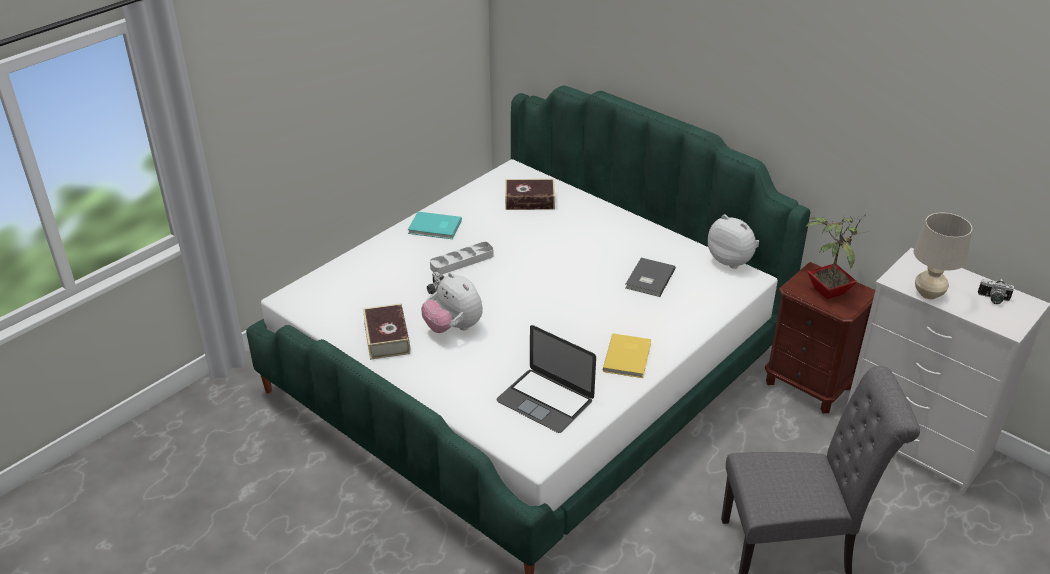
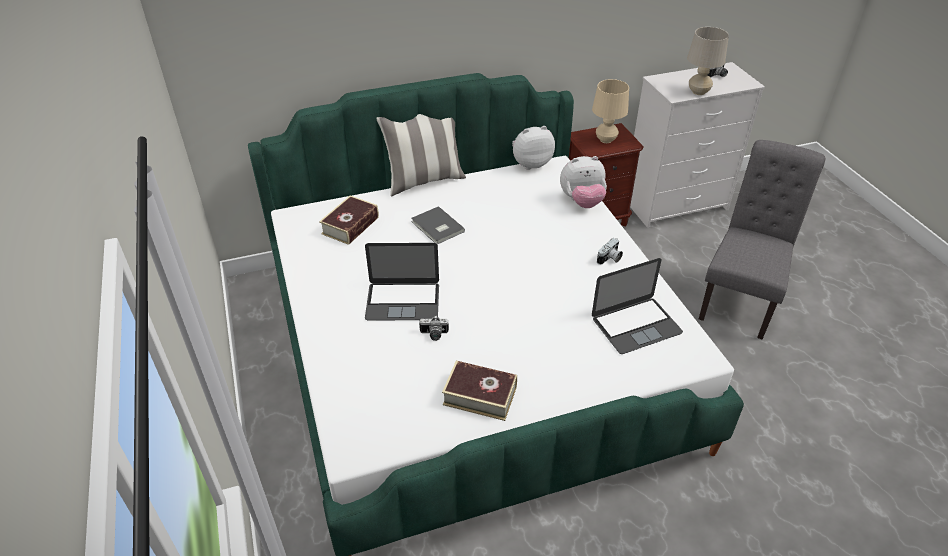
camera: 60 degrees left, 5 degrees up
turquoise book [408,212,462,239] -> none
plush toy [421,272,483,333] -> plush toy moved to [560,156,607,208]
grey tray [430,242,494,275] -> laptop [365,243,439,321]
yellow book [603,334,651,378] -> camera [597,238,623,265]
grey book [625,258,676,297] -> grey book moved to [411,206,465,244]
potted plant [805,214,866,299] -> beige table lamp [592,79,629,143]
none -> pillow [376,114,466,196]

